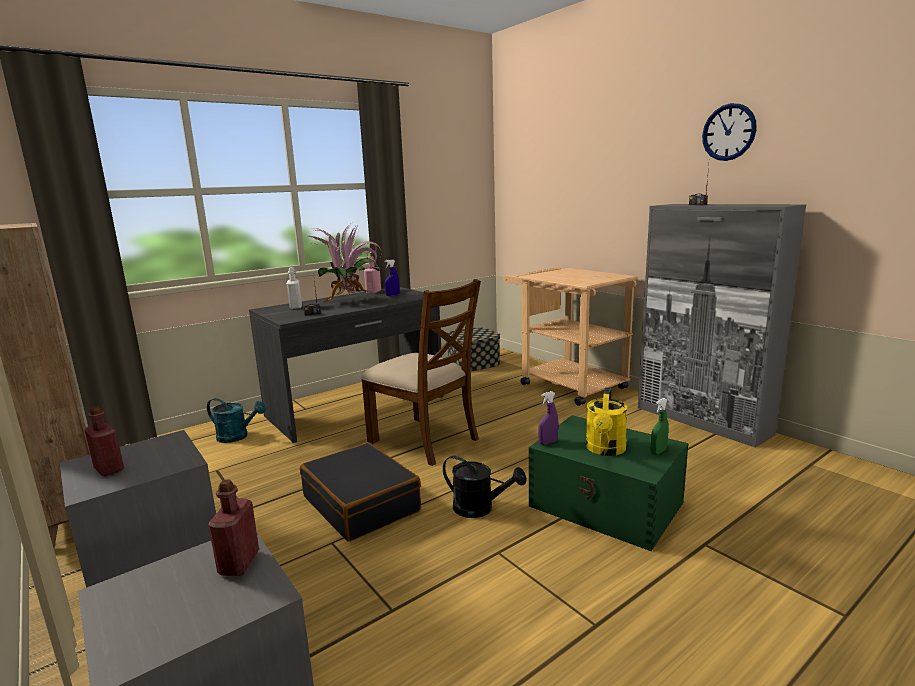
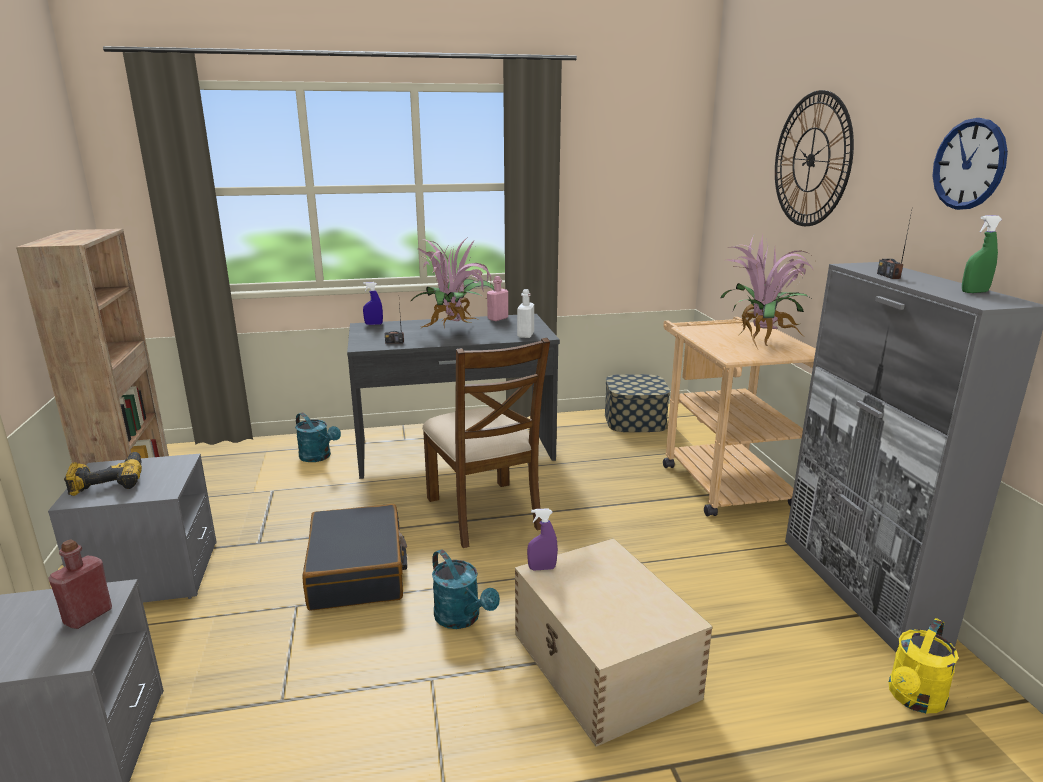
camera: 25 degrees right, 5 degrees up
red bottle [85,406,124,476] -> power drill [64,452,142,496]
white bottle [287,267,302,309] -> white bottle moved to [517,289,534,338]
blue spray bottle [385,259,400,296] -> blue spray bottle moved to [363,282,383,325]
black watering can [443,456,527,518] -> turquoise watering can [432,549,500,629]
green storage box [529,415,689,551] -> beige storage box [515,538,713,747]
yellow watering can [586,387,627,456] -> yellow watering can moved to [889,618,958,713]
green spray bottle [650,398,669,455] -> green spray bottle moved to [962,215,1002,293]
none -> potted plant [720,234,814,349]
none -> wall clock [775,90,854,226]

